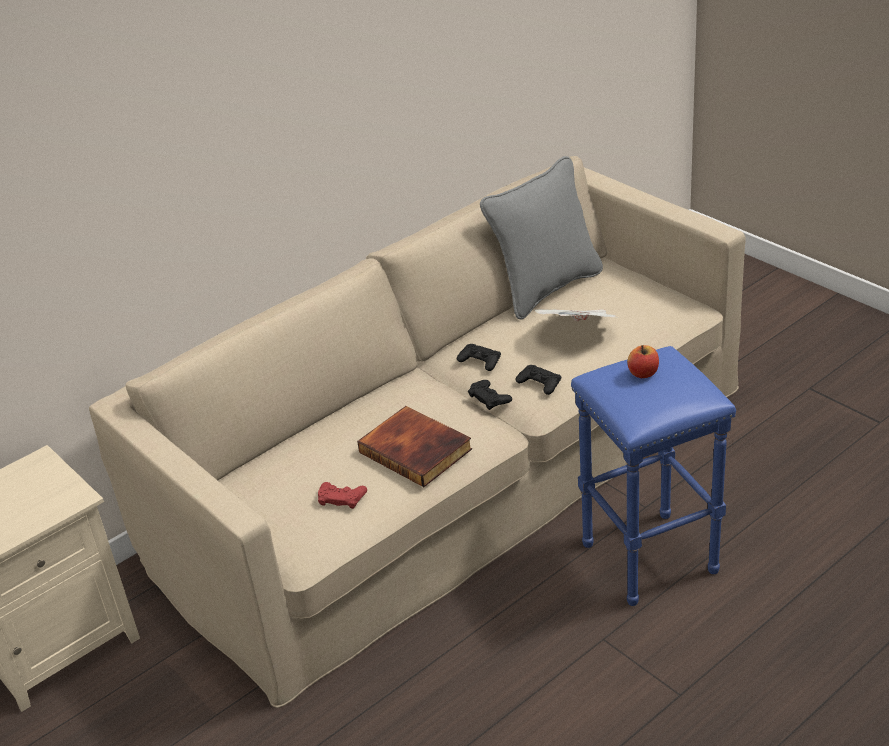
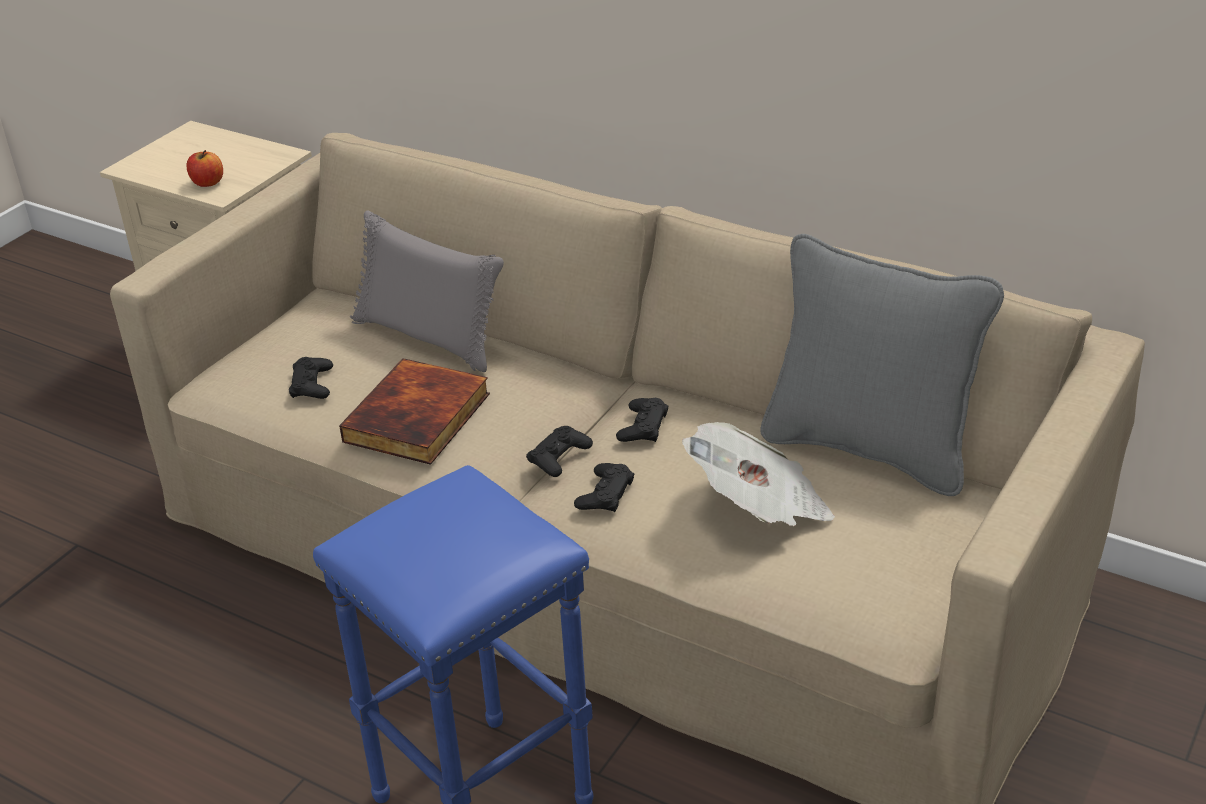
camera: 70 degrees right, 0 degrees up
red game controller [318,482,367,509] -> black game controller [289,357,333,399]
apple [627,345,659,378] -> apple moved to [186,150,223,187]
none -> grey pillow [350,210,504,372]

